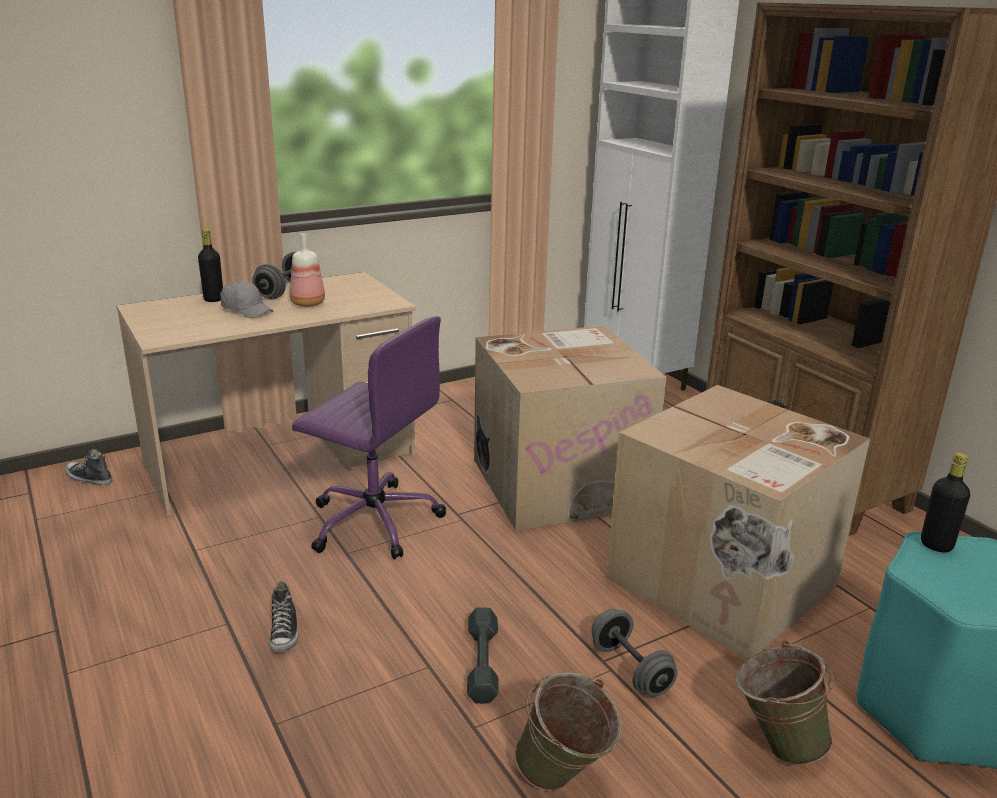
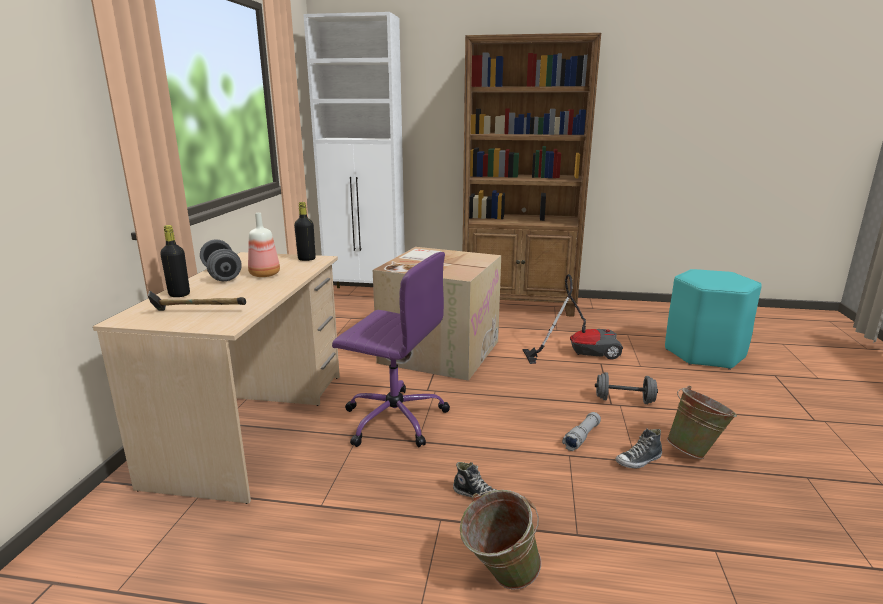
camera: 50 degrees left, 5 degrees down
shoe [65,449,112,486] -> shoe moved to [615,428,662,468]
grey cap [220,280,274,318] -> none
purple office chair [292,316,446,559] -> purple office chair turned 45 degrees clockwise [332,252,450,447]
grey dumbbell [467,607,499,704] -> grey flashlight [562,412,601,451]
cardboard box [606,385,870,659] -> vacuum cleaner [523,274,623,364]
green bucket [736,640,834,765] -> green bucket moved to [460,490,541,590]
black bottle [921,452,970,552] -> black bottle moved to [294,202,316,261]
none -> hammer [148,291,246,311]

